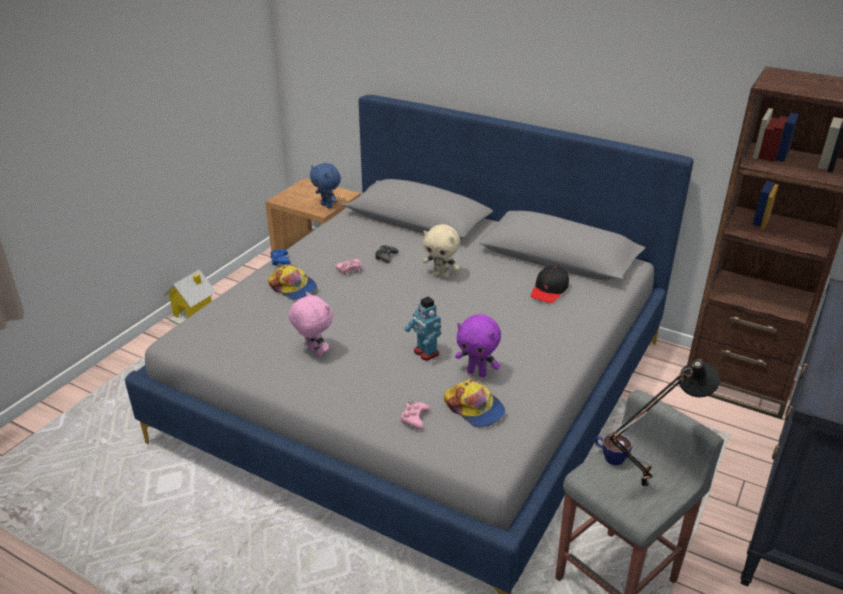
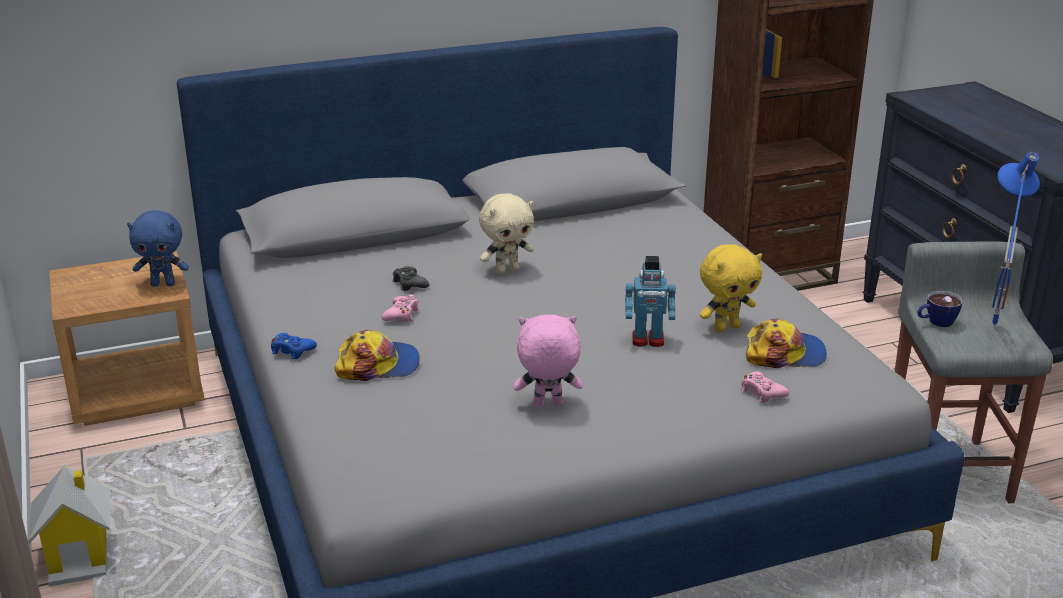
camera: 50 degrees left, 5 degrees down
purple plush toy [455,314,501,377] -> yellow plush toy [700,245,762,332]
black cap [531,265,569,303] -> none
black table lamp [607,359,720,489] -> blue table lamp [992,152,1040,329]

